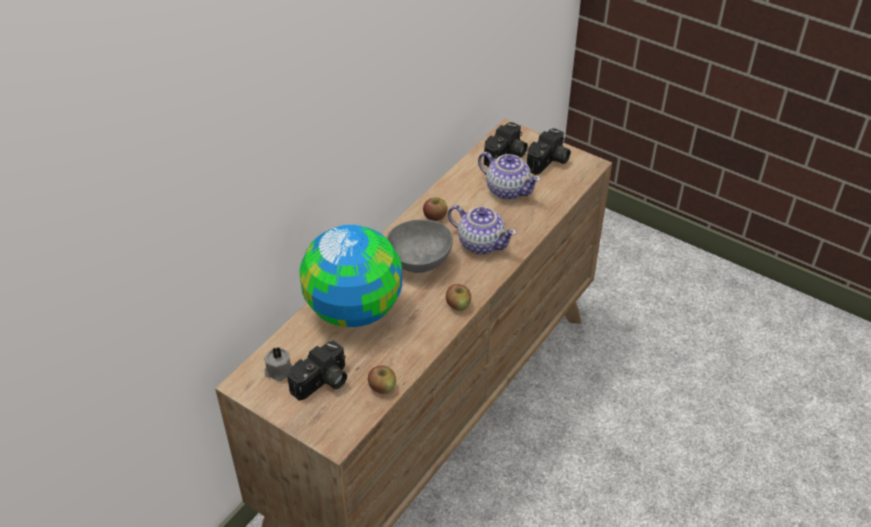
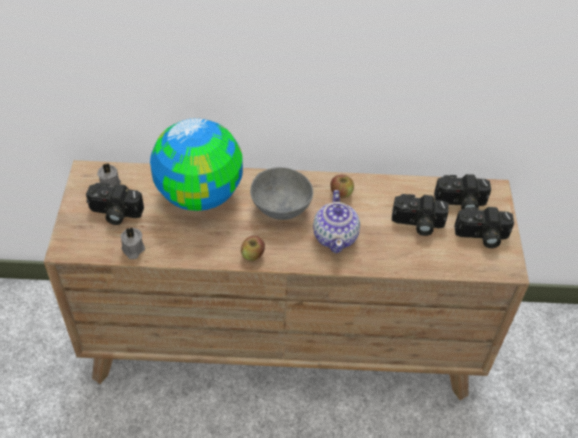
camera: 55 degrees right, 5 degrees up
apple [368,365,396,394] -> grey candle [121,227,145,259]
teapot [478,152,541,200] -> camera [392,194,449,236]

